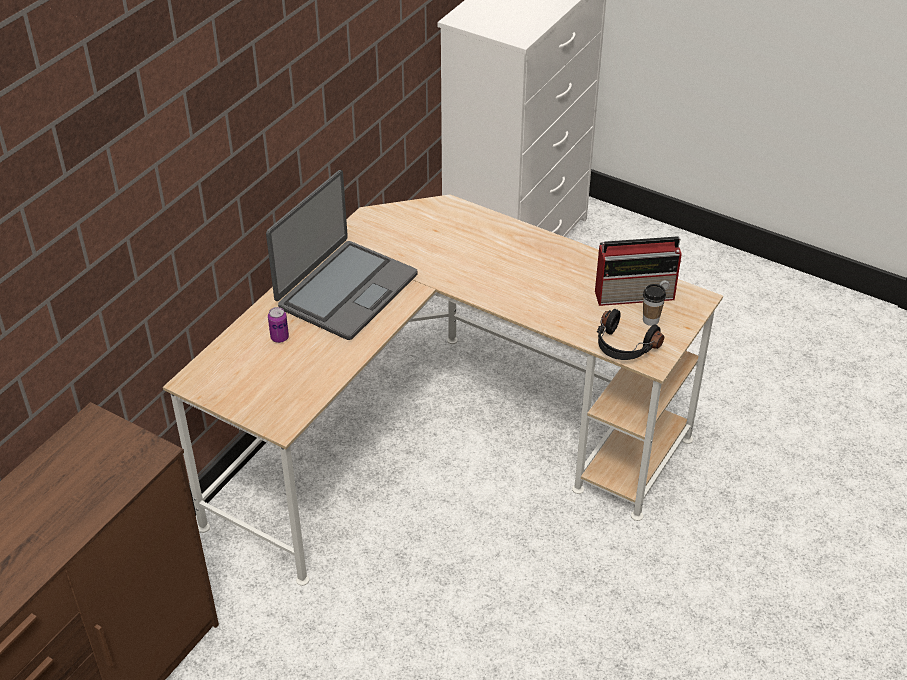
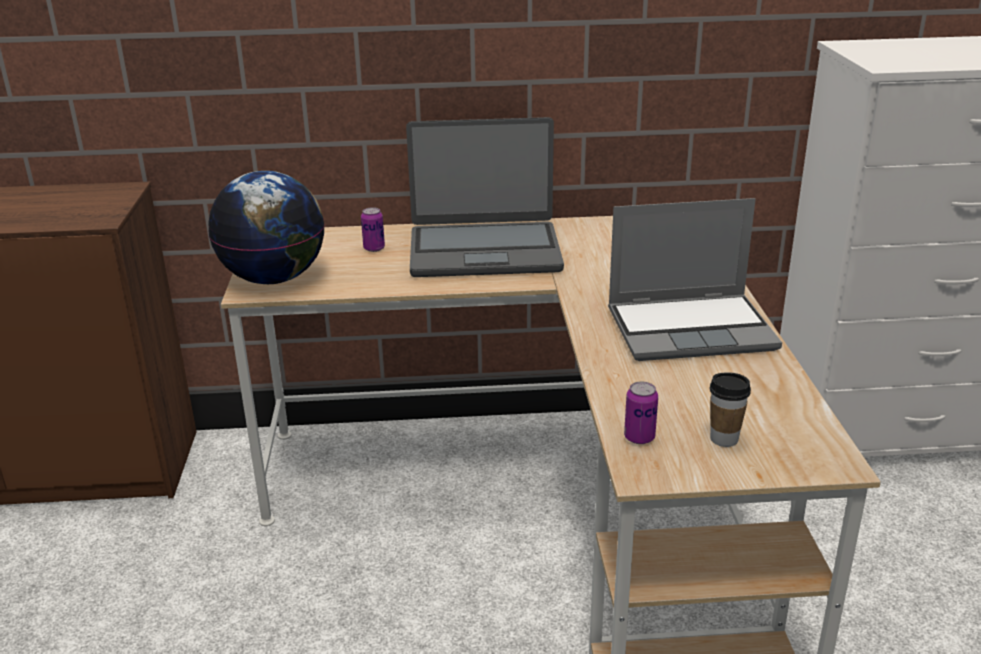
camera: 55 degrees right, 15 degrees down
radio [595,236,682,306] -> none
black headphones [597,309,664,360] -> can [624,382,658,444]
none -> globe [209,171,325,284]
none -> laptop [608,198,782,361]

